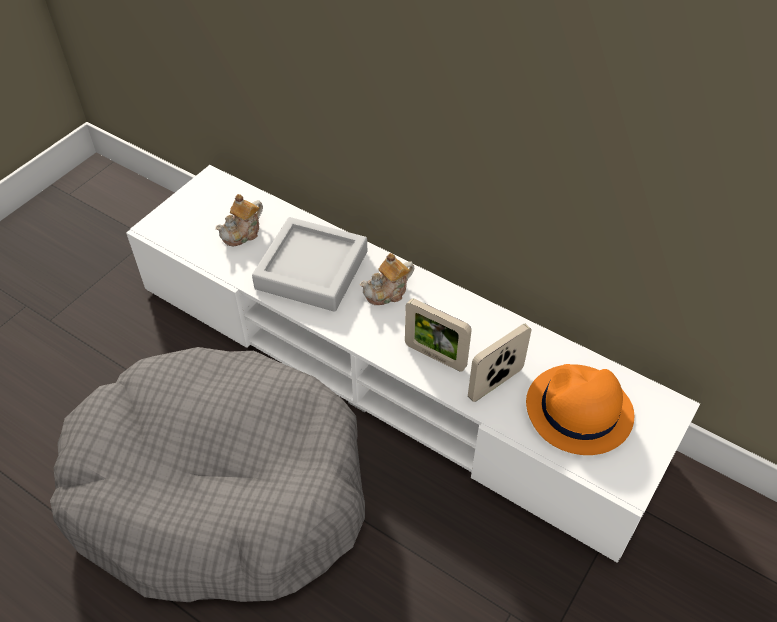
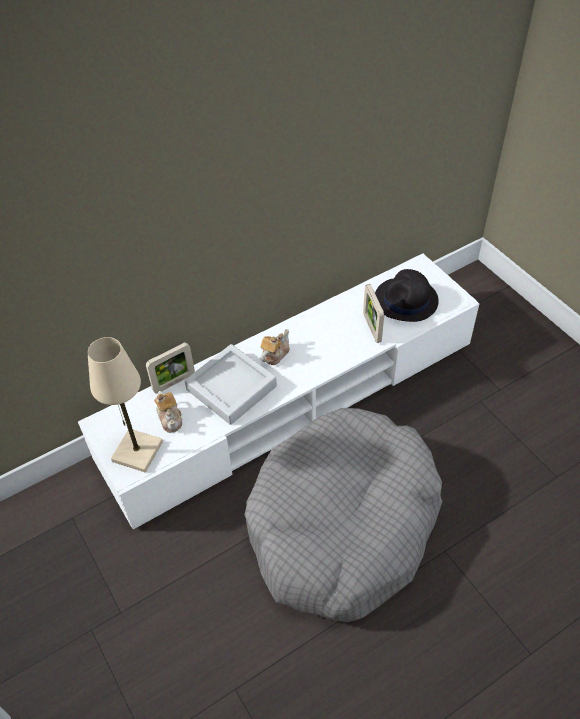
camera: 65 degrees left, 0 degrees up
teapot [360,253,414,305] -> teapot turned 135 degrees counterclockwise [260,329,290,365]
picture frame [405,298,472,371] -> picture frame moved to [146,342,195,394]
orange hat [526,364,634,455] -> black hat [375,269,439,322]
none -> beige table lamp [88,337,163,473]

